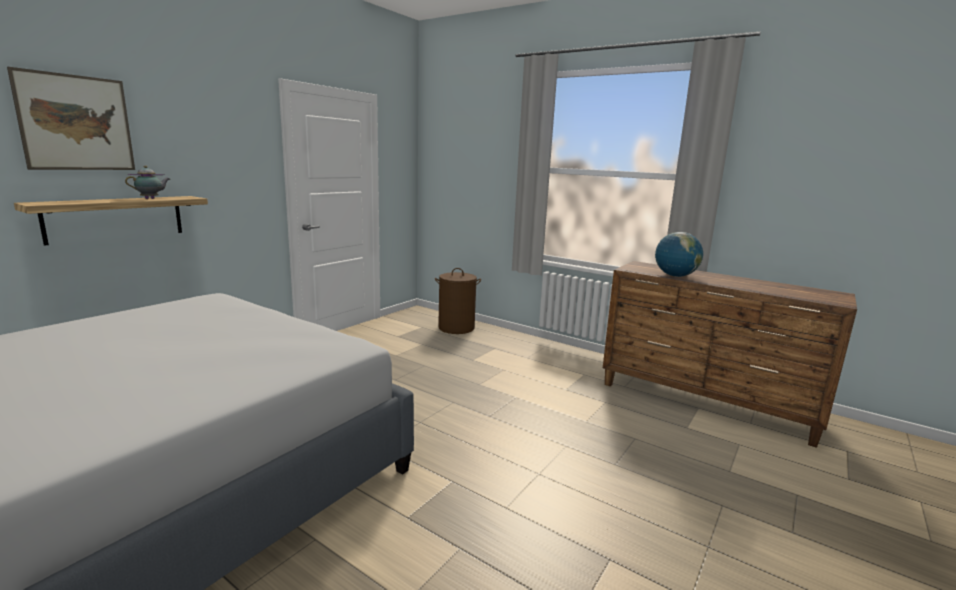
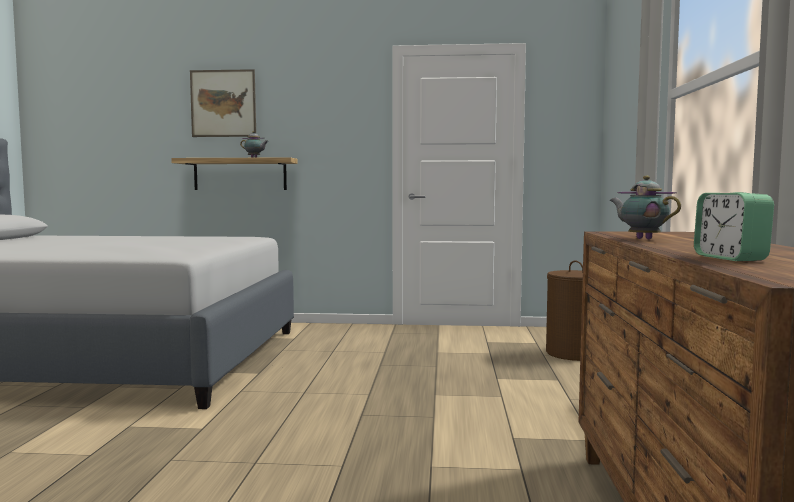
camera: 60 degrees right, 10 degrees down
globe [655,232,703,277] -> teapot [610,176,681,239]
none -> alarm clock [694,192,774,261]

